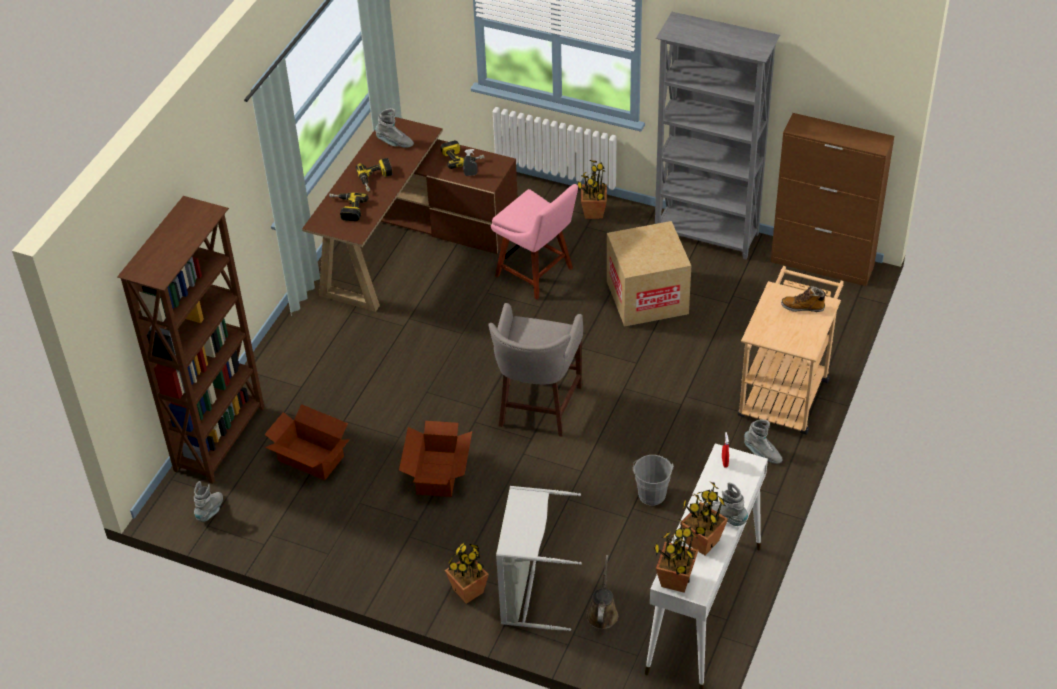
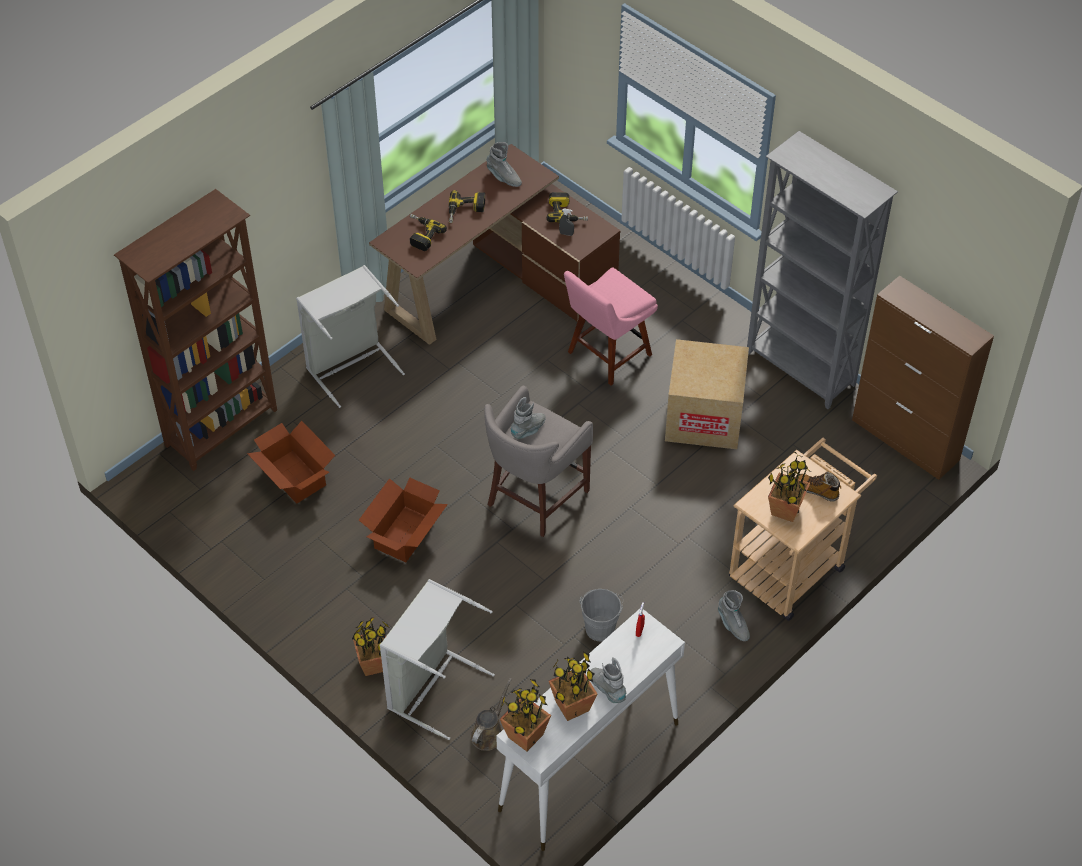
camera: 20 degrees right, 5 degrees up
grey boot [194,481,223,522] -> grey boot moved to [510,397,546,439]
pink chair [491,184,578,299] -> pink chair turned 75 degrees clockwise [564,267,658,385]
potted plant [577,160,607,219] -> potted plant moved to [768,452,811,522]
none -> grey laundry basket [296,265,405,408]

